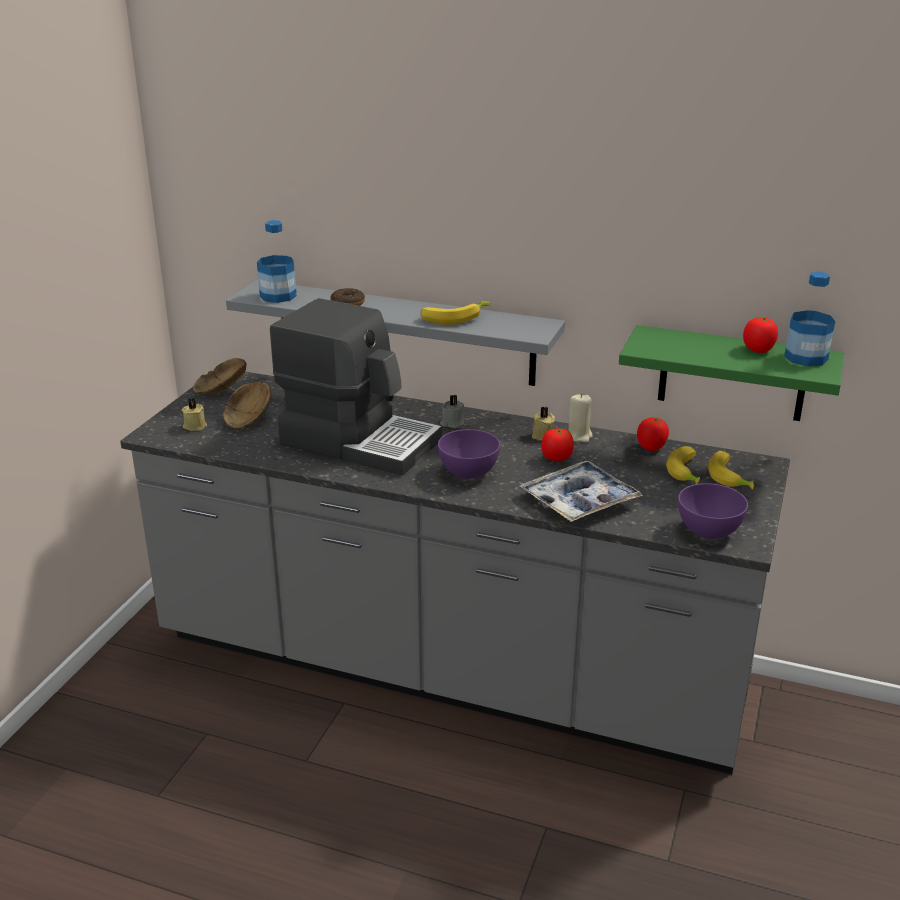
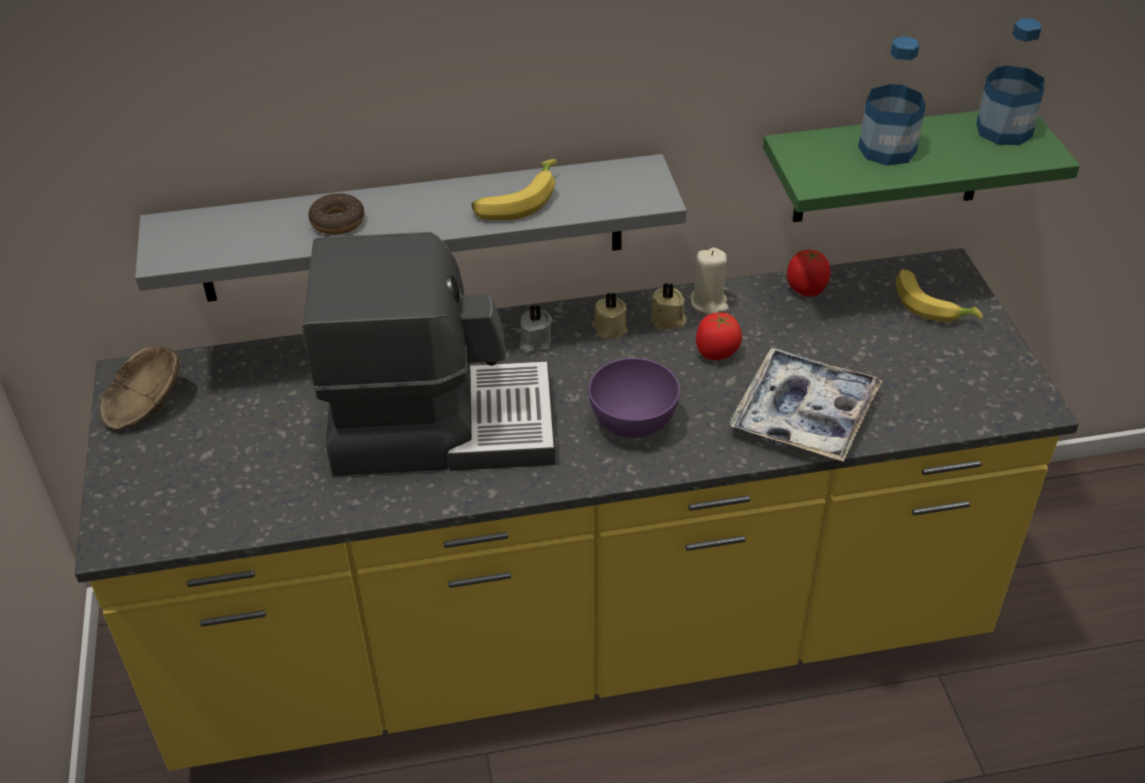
camera: 30 degrees left, 15 degrees up
grey counter [120,372,790,774] -> yellow counter [75,248,1079,771]
beige candle [182,398,207,431] -> beige candle moved to [592,292,628,338]
brown bowl [223,382,271,430] -> none
bottle [257,220,297,303] -> bottle moved to [858,36,926,166]
banana [666,446,700,484] -> none
purple bowl [678,483,748,539] -> none
tomato [743,317,778,353] -> none

